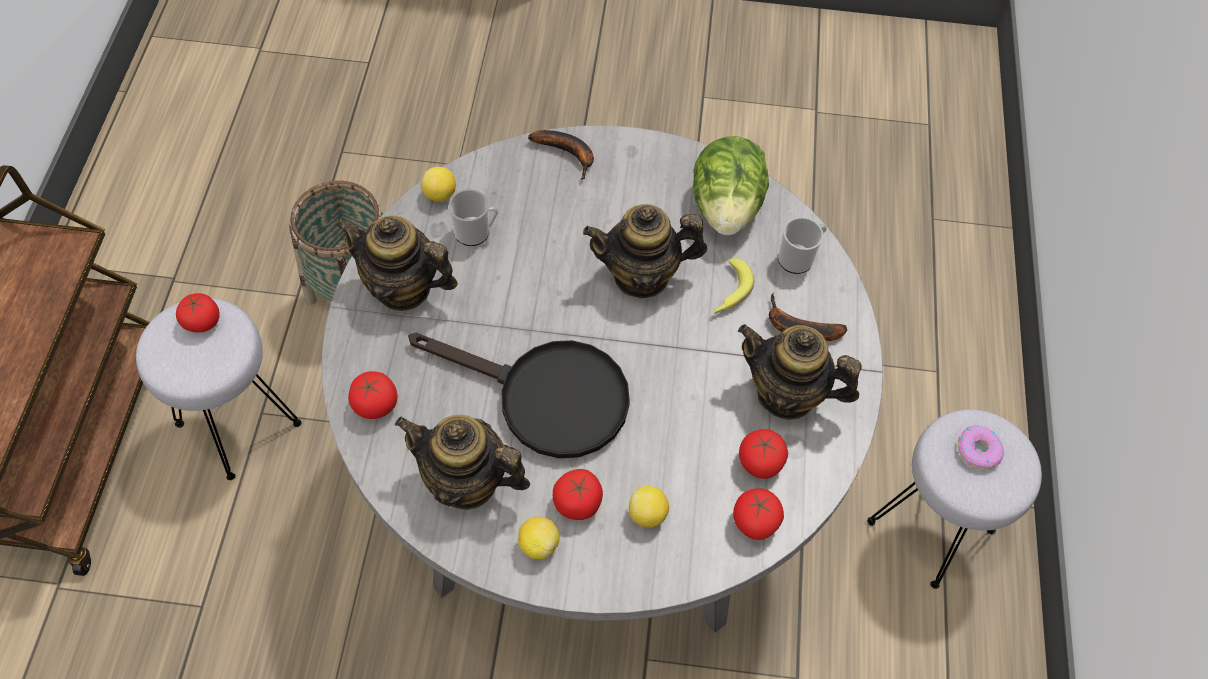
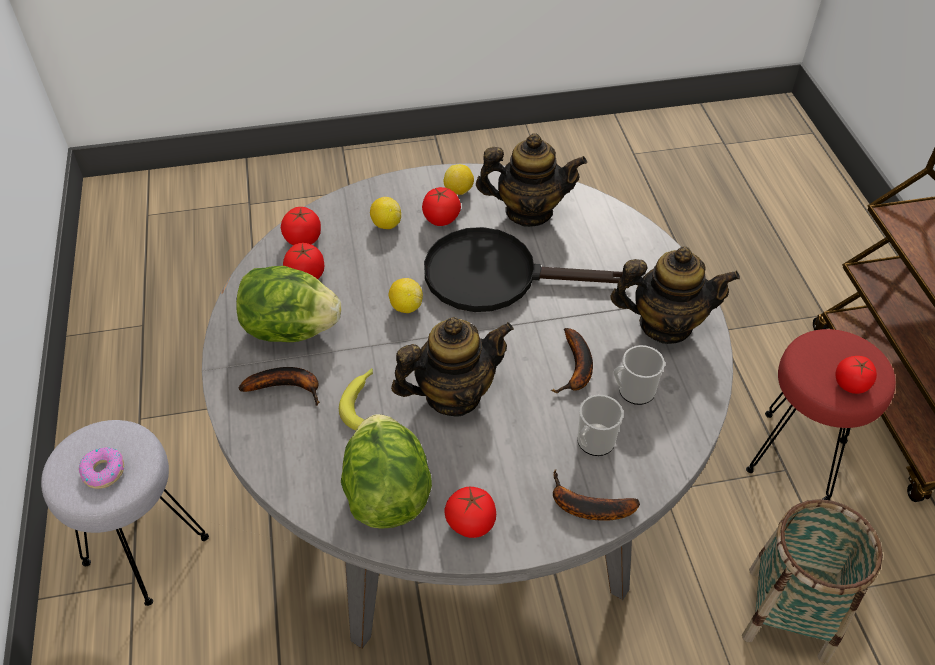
camera: 165 degrees right, 10 degrees down
grey stool [136,298,301,480] -> red stool [746,329,896,500]
tomato [348,371,398,419] -> tomato moved to [444,487,496,538]
lemon [421,167,456,202] -> lemon moved to [389,278,423,313]
teapot [738,324,862,420] -> lettuce [236,266,341,342]
mug [778,217,827,274] -> mug moved to [577,395,623,456]
none -> banana [551,328,593,393]

